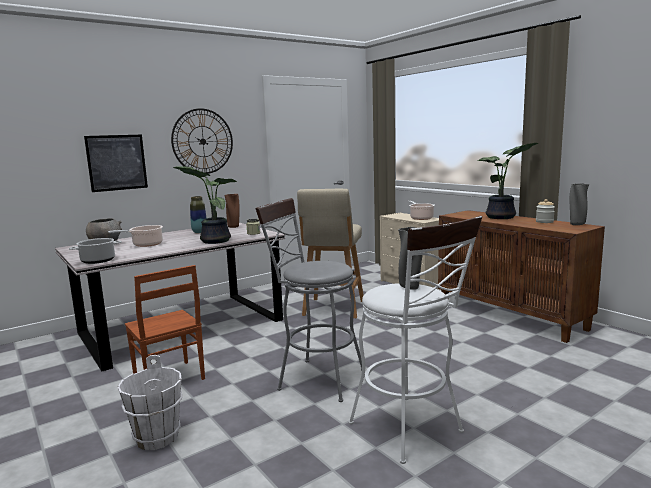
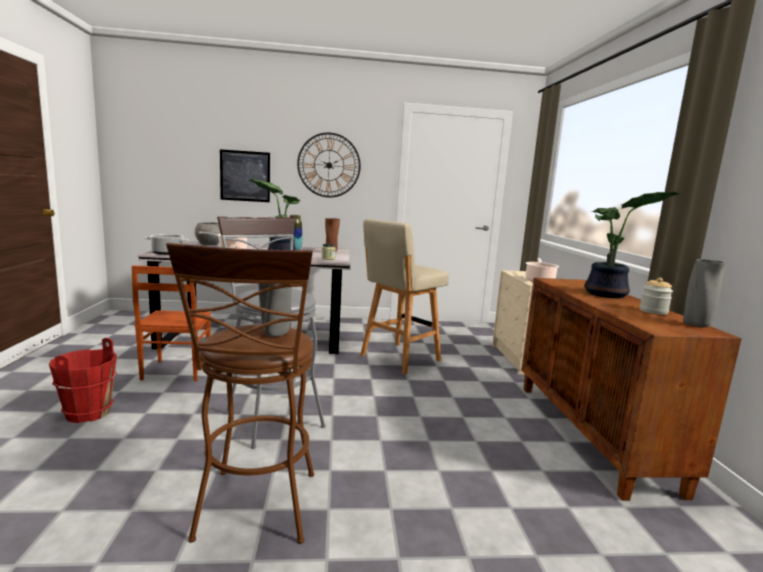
camera: 30 degrees right, 0 degrees up
white bucket [118,355,182,450] -> red bucket [49,338,117,423]
white stool [349,216,482,464] -> brown stool [166,243,314,544]

